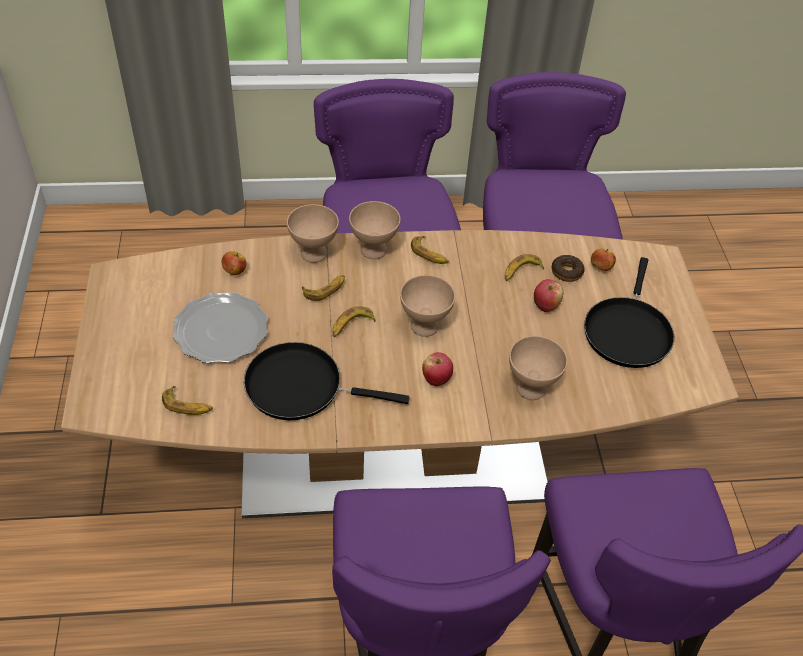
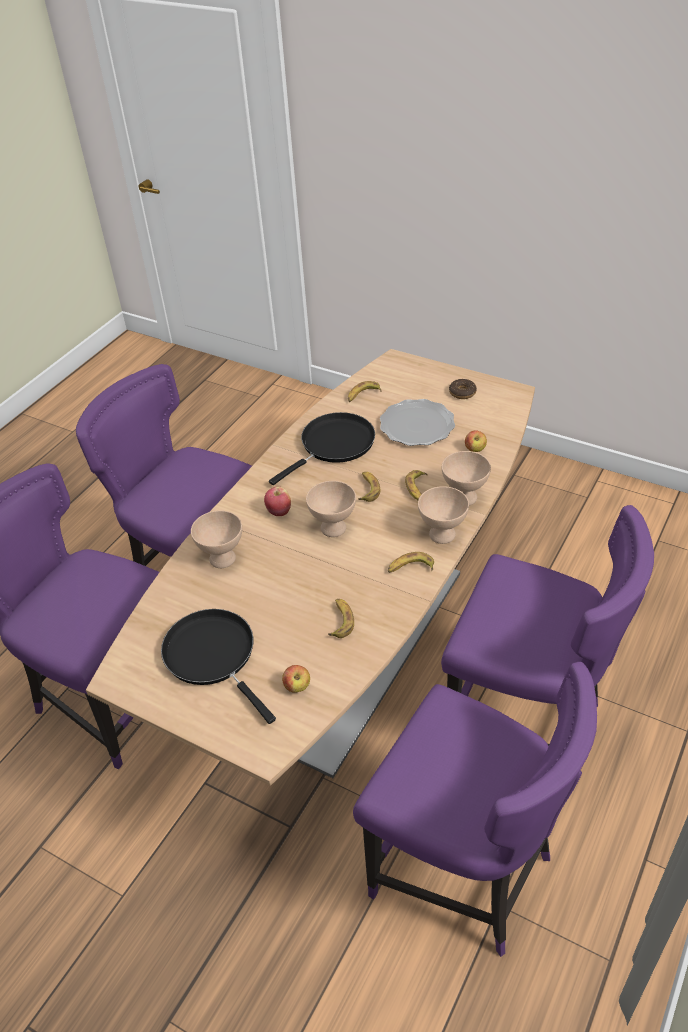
camera: 130 degrees right, 5 degrees down
apple [534,279,563,312] -> none
donut [552,255,585,282] -> donut moved to [449,379,477,399]

